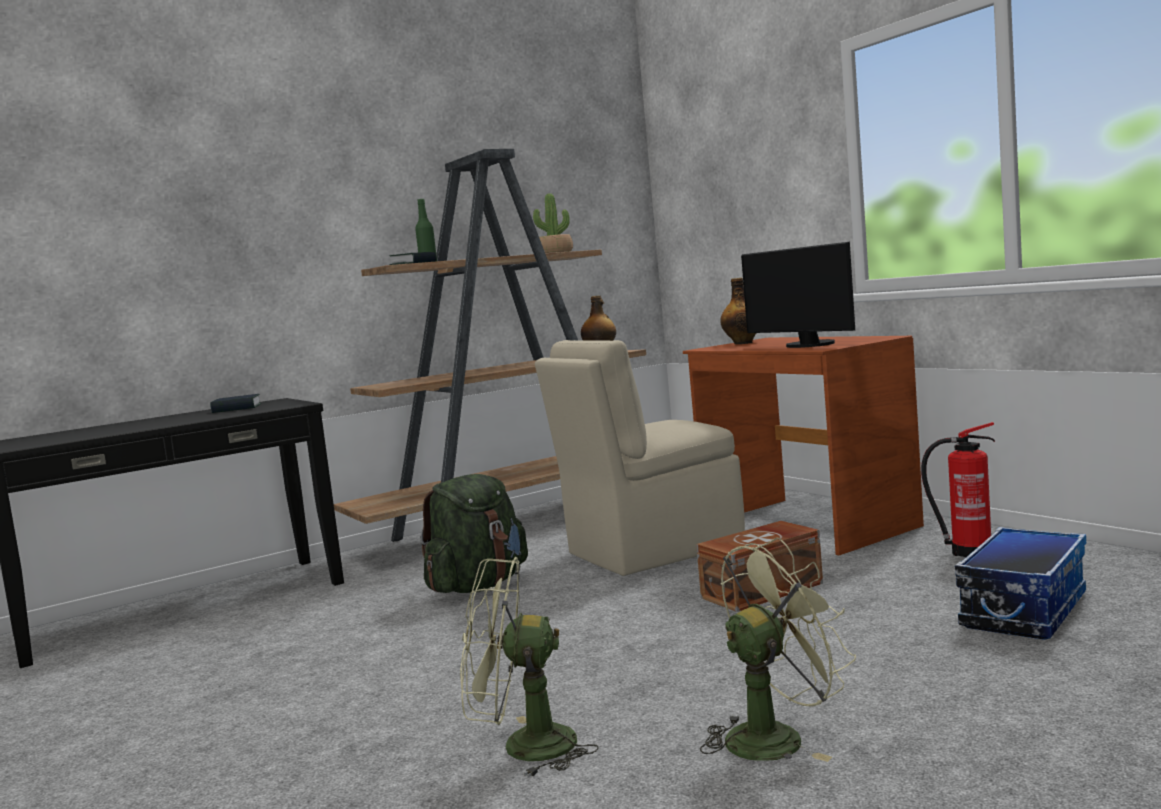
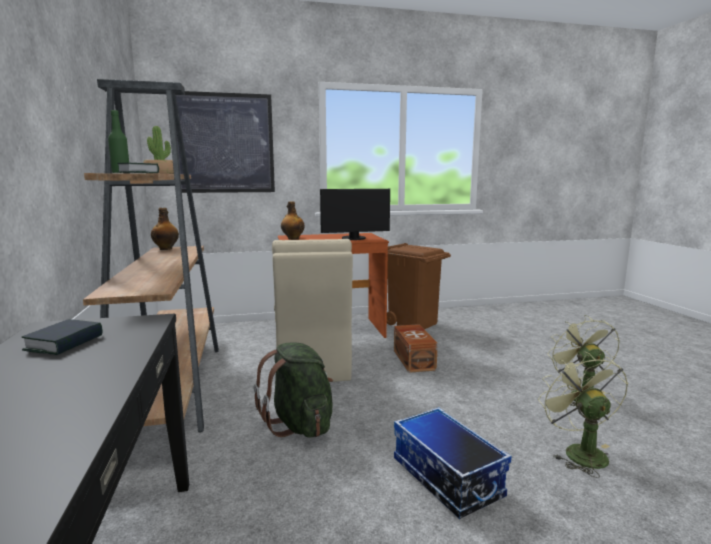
camera: 70 degrees left, 5 degrees up
green fan [460,557,599,778] -> green fan turned 150 degrees clockwise [538,352,628,478]
fire extinguisher [921,422,995,557] -> brown trash can [387,243,451,329]
storage box [955,527,1086,640] -> storage box moved to [394,407,512,519]
none -> picture [176,91,275,193]

